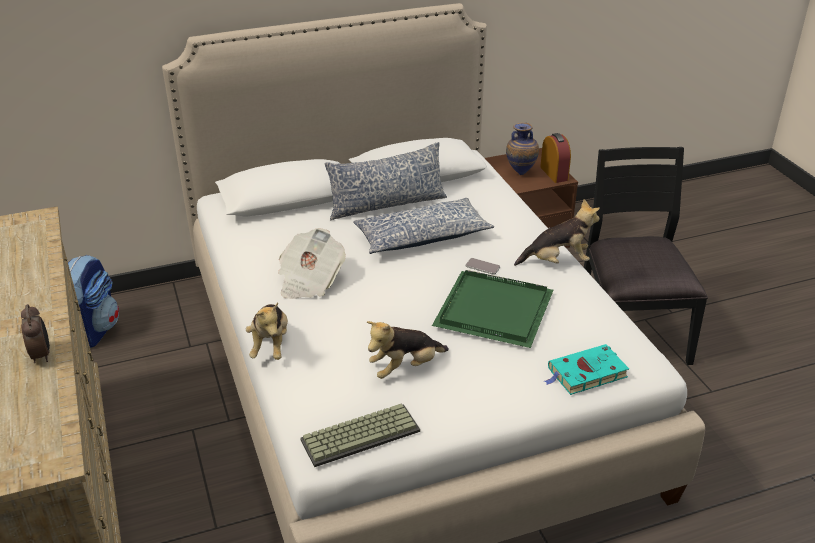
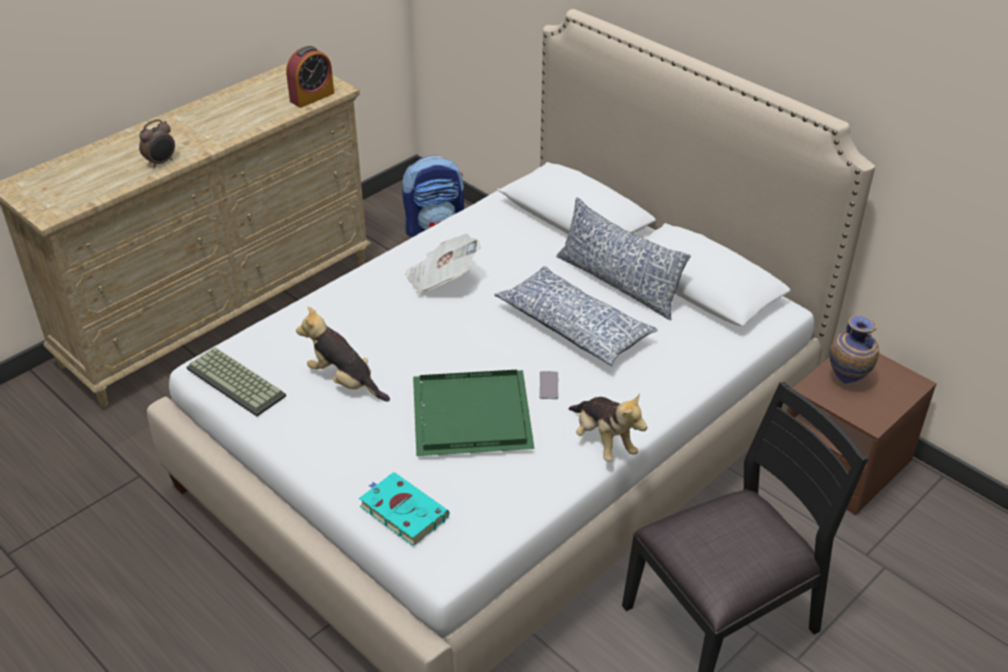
camera: 65 degrees right, 5 degrees up
plush toy [246,303,288,360] -> none
alarm clock [540,133,571,183] -> alarm clock moved to [286,46,334,108]

